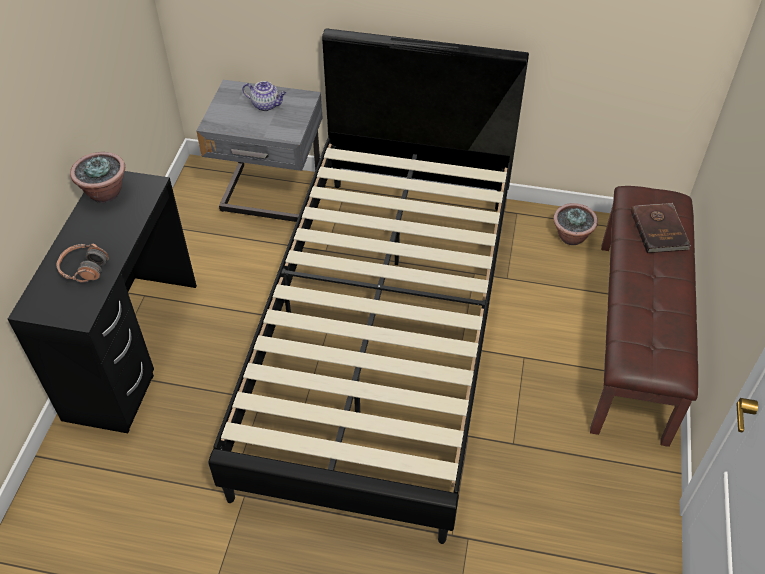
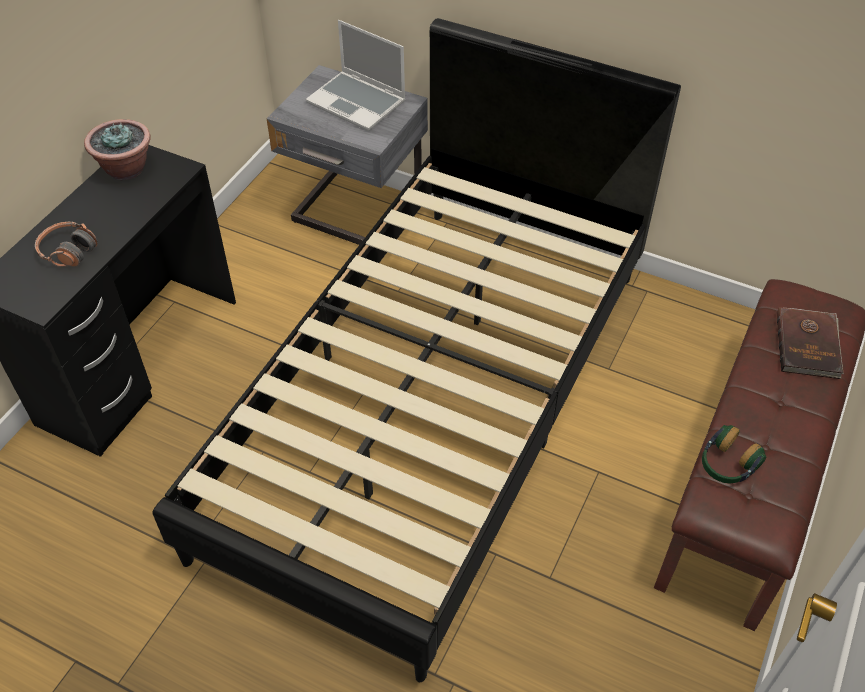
camera: 15 degrees right, 0 degrees up
teapot [242,81,286,111] -> laptop [305,20,406,131]
potted plant [553,203,598,245] -> none
none -> headphones [702,425,766,484]

